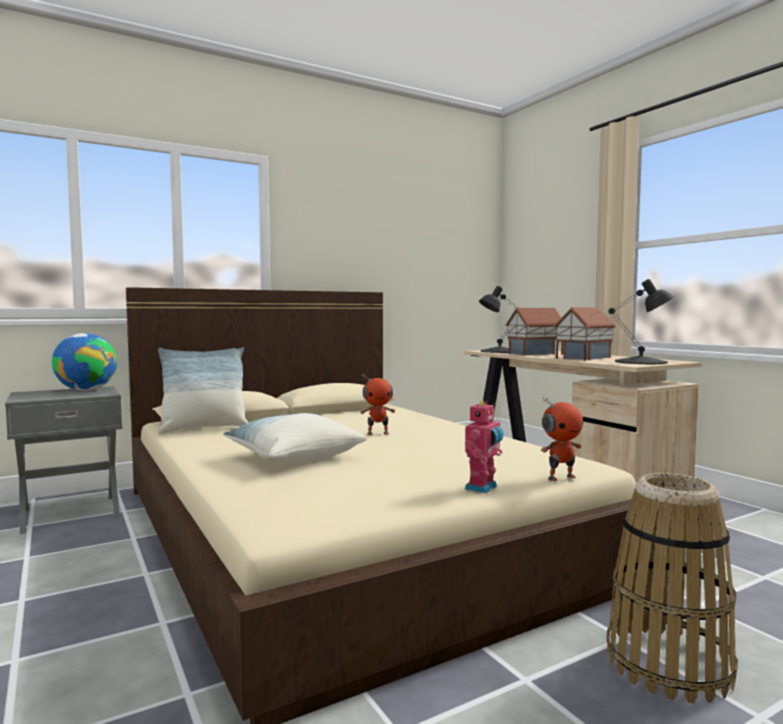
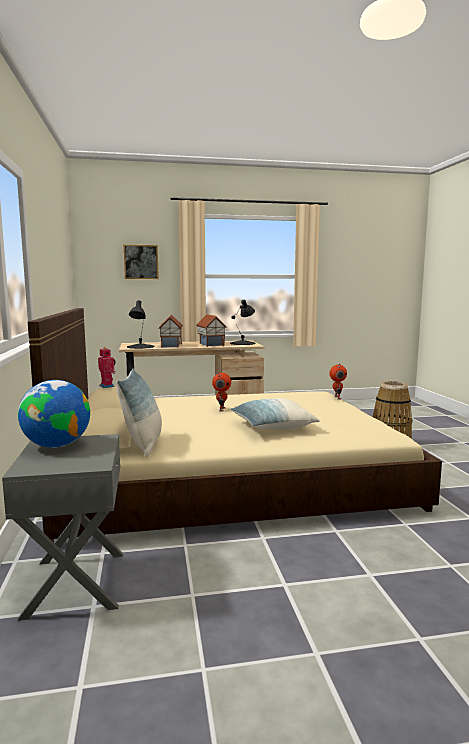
camera: 70 degrees left, 5 degrees up
toy robot [465,401,503,493] -> toy robot moved to [98,347,116,388]
none -> picture [124,245,159,279]

